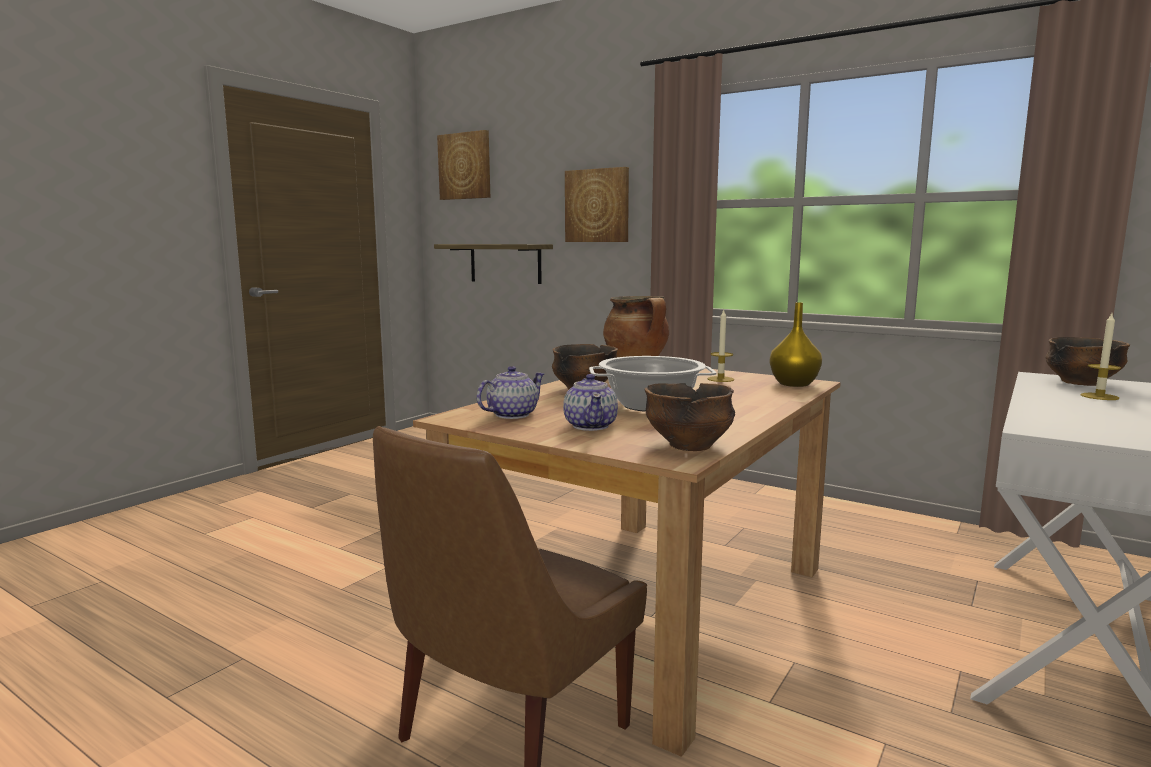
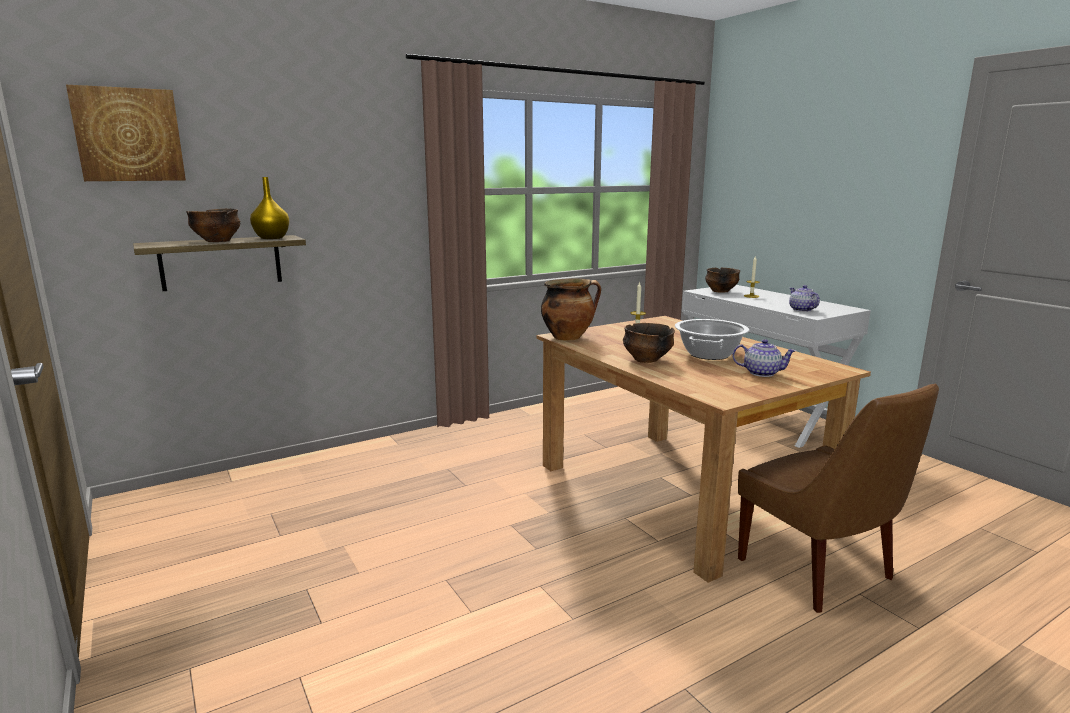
camera: 65 degrees left, 5 degrees up
teapot [477,366,545,419] -> teapot moved to [789,285,820,312]
picture [565,167,629,242] -> none
bowl [644,383,735,451] -> bowl moved to [186,209,241,242]
yellow vase [770,302,822,387] -> yellow vase moved to [250,177,290,239]

